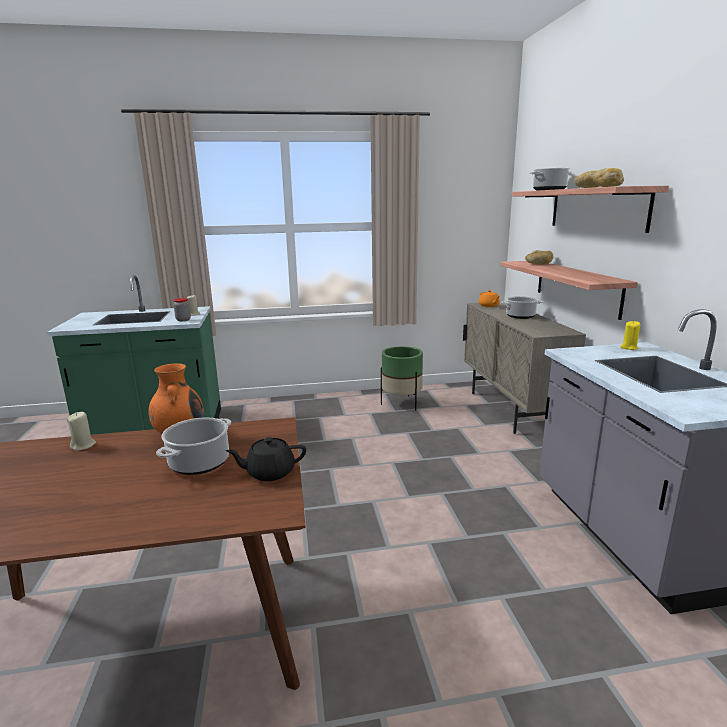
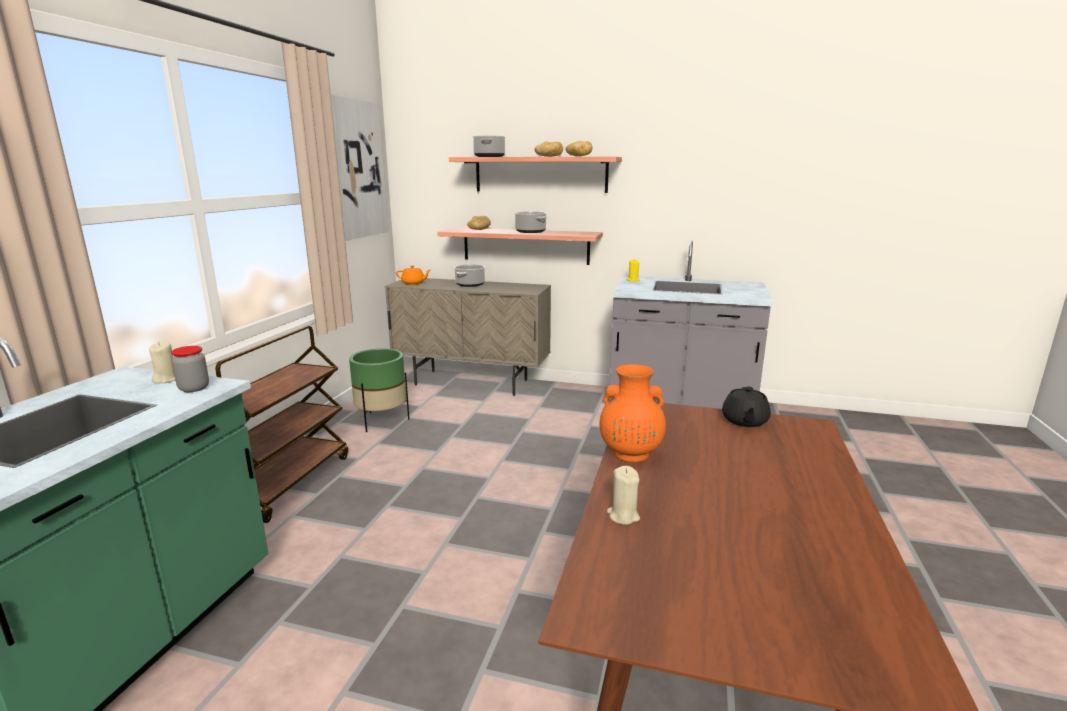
camera: 65 degrees left, 0 degrees up
cooking pot [156,417,231,475] -> cooking pot moved to [515,211,547,233]
none -> brown cart [216,326,348,523]
none -> picture [331,95,389,241]

